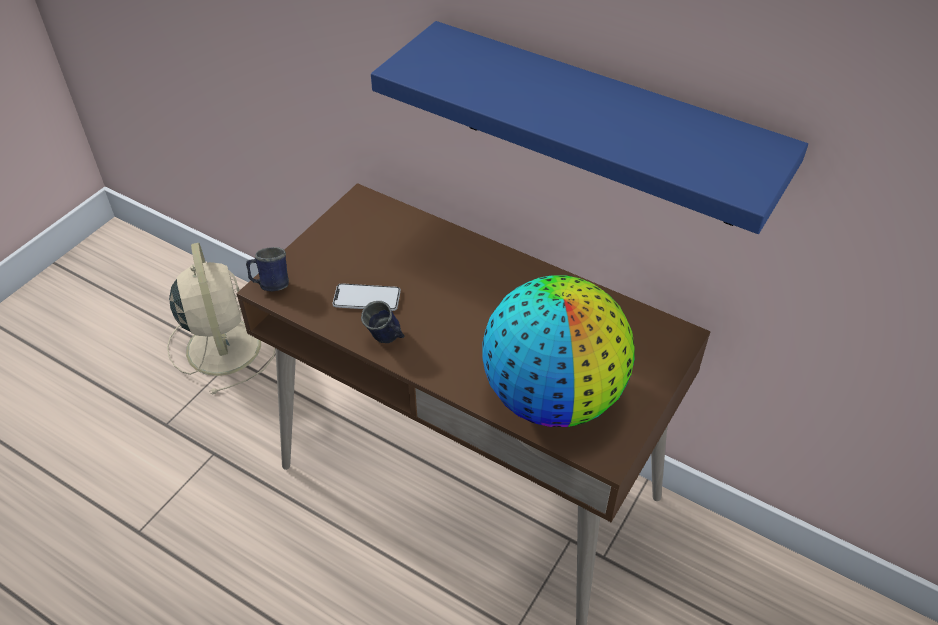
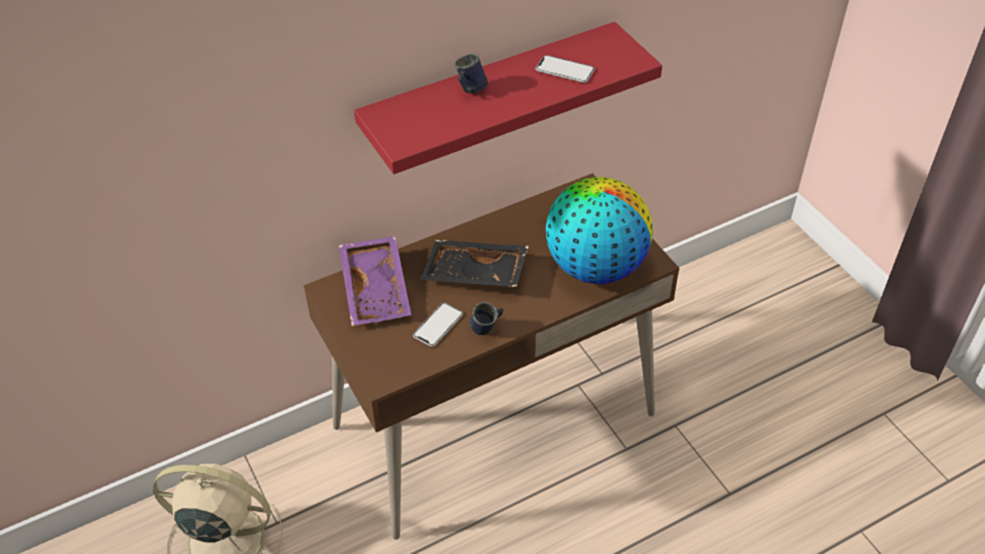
camera: 60 degrees left, 0 degrees up
blue mug [246,247,289,292] -> blue mug moved to [454,53,488,93]
blue shelf [371,21,808,234] -> red shelf [354,22,662,174]
none -> purple tray [339,236,411,326]
none -> black tray [421,240,529,287]
none -> phone [536,55,595,83]

